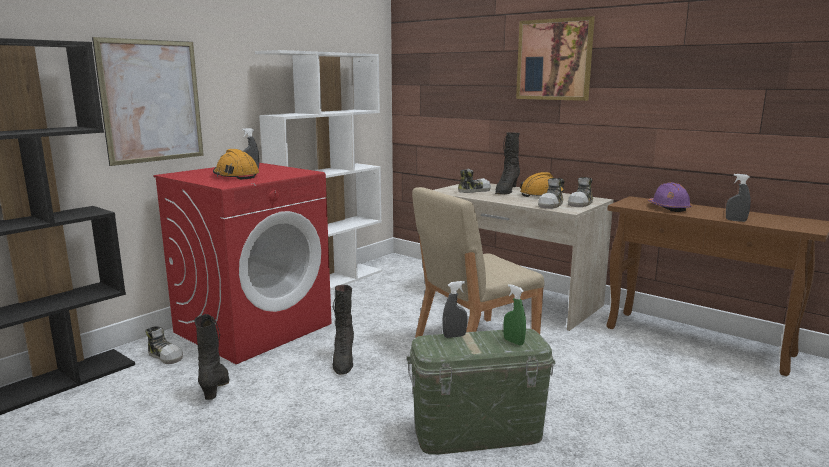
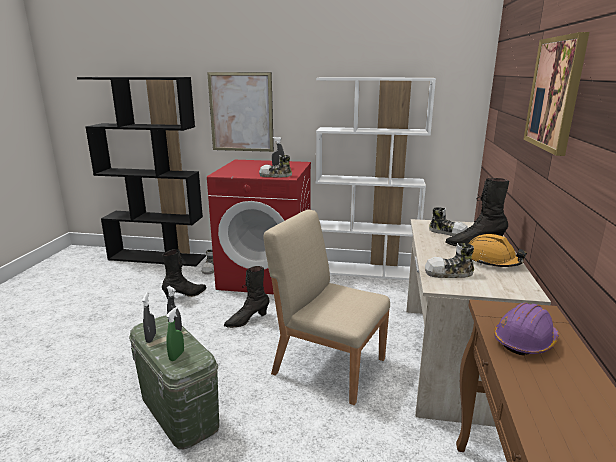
camera: 60 degrees right, 5 degrees up
orange hard hat [213,149,259,180] -> none
shoe [568,177,593,207] -> shoe moved to [259,155,292,177]
grey spray bottle [726,174,751,222] -> grey spray bottle moved to [142,292,156,343]

